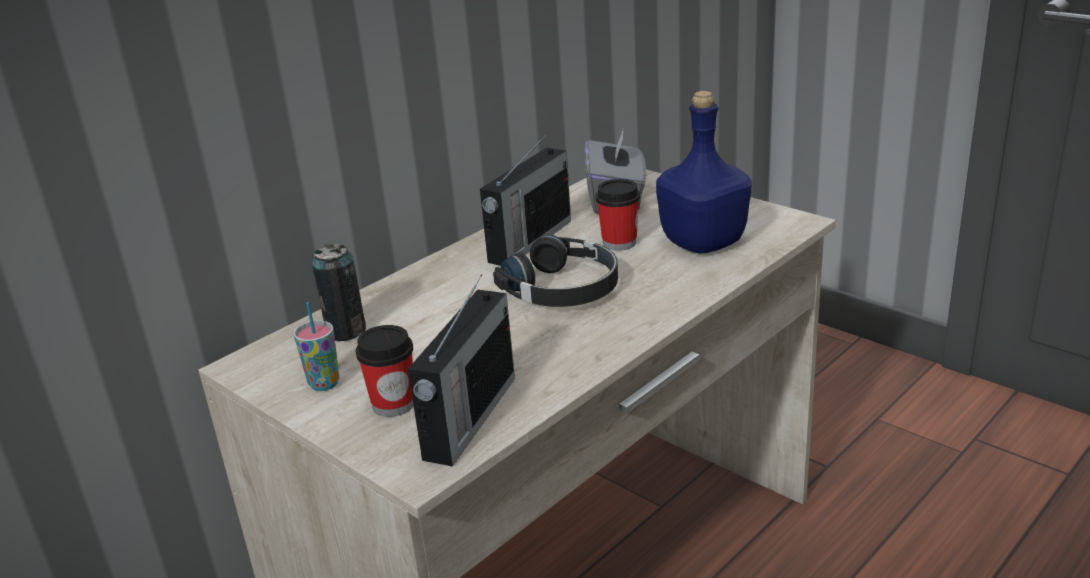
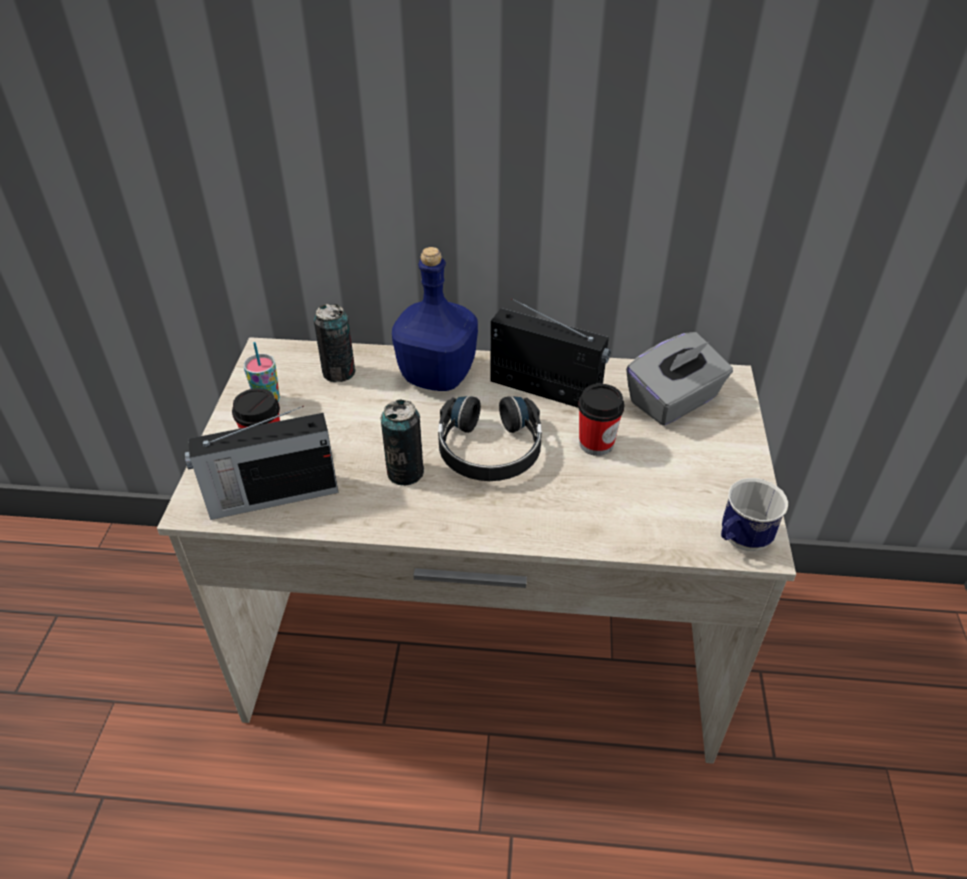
camera: 50 degrees right, 15 degrees up
radio [480,133,571,266] -> radio turned 150 degrees counterclockwise [490,298,611,408]
blue bottle [656,91,752,254] -> blue bottle moved to [392,247,478,391]
none -> can [381,399,424,485]
none -> mug [721,478,788,551]

